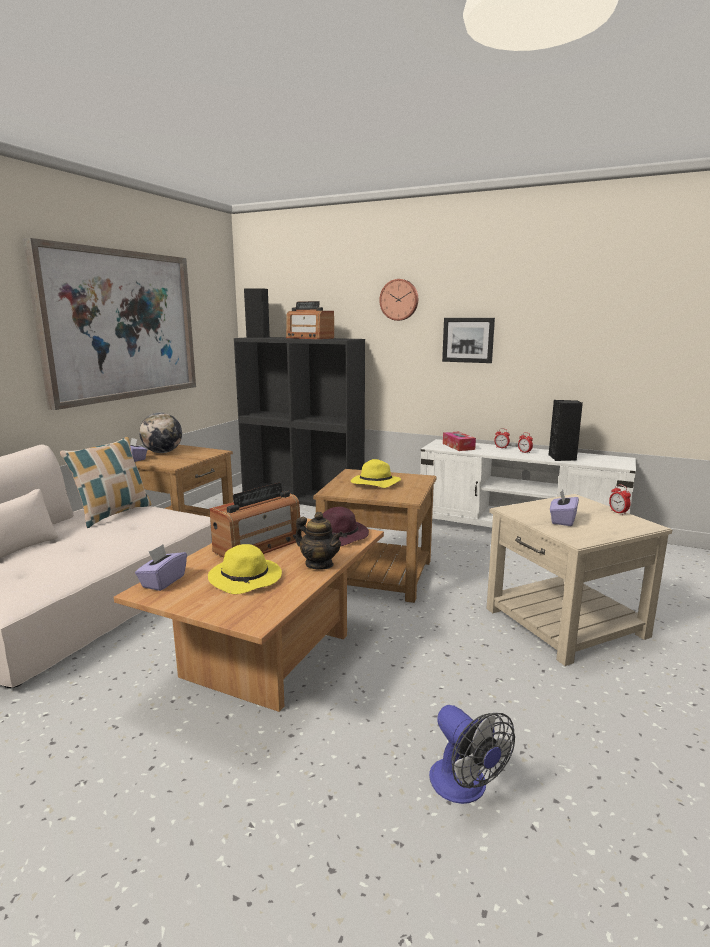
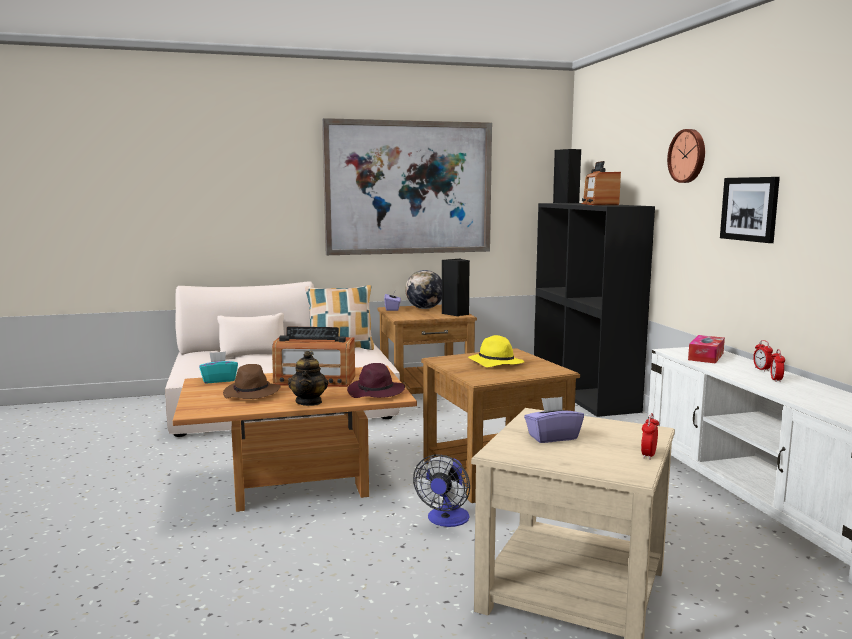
camera: 50 degrees right, 5 degrees down
purple tissue box [135,544,187,591] -> turquoise tissue box [199,351,238,383]
yellow hat [208,544,282,594] -> brown hat [223,364,281,399]
fan [429,705,515,804] -> fan moved to [413,454,470,527]
black speaker [549,400,583,461] -> black speaker moved to [442,259,470,316]

